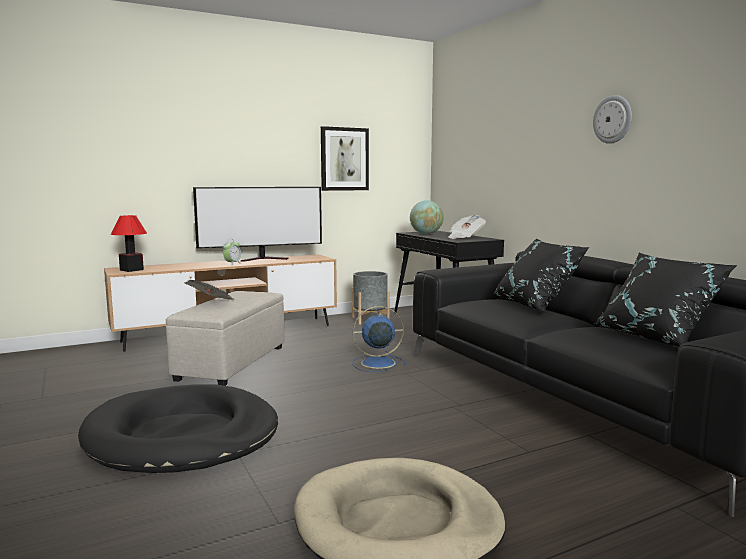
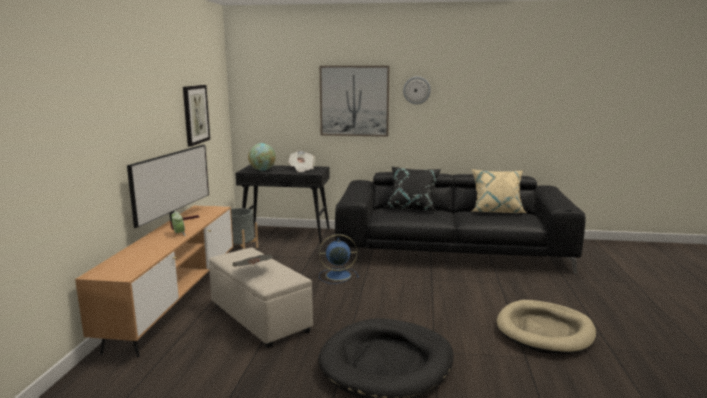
camera: 55 degrees left, 5 degrees up
table lamp [111,215,147,272] -> none
blue fan [352,306,407,372] -> blue fan turned 60 degrees clockwise [319,234,359,284]
black pillow [593,253,737,347] -> beige pillow [472,169,527,213]
none -> picture [320,66,389,137]

